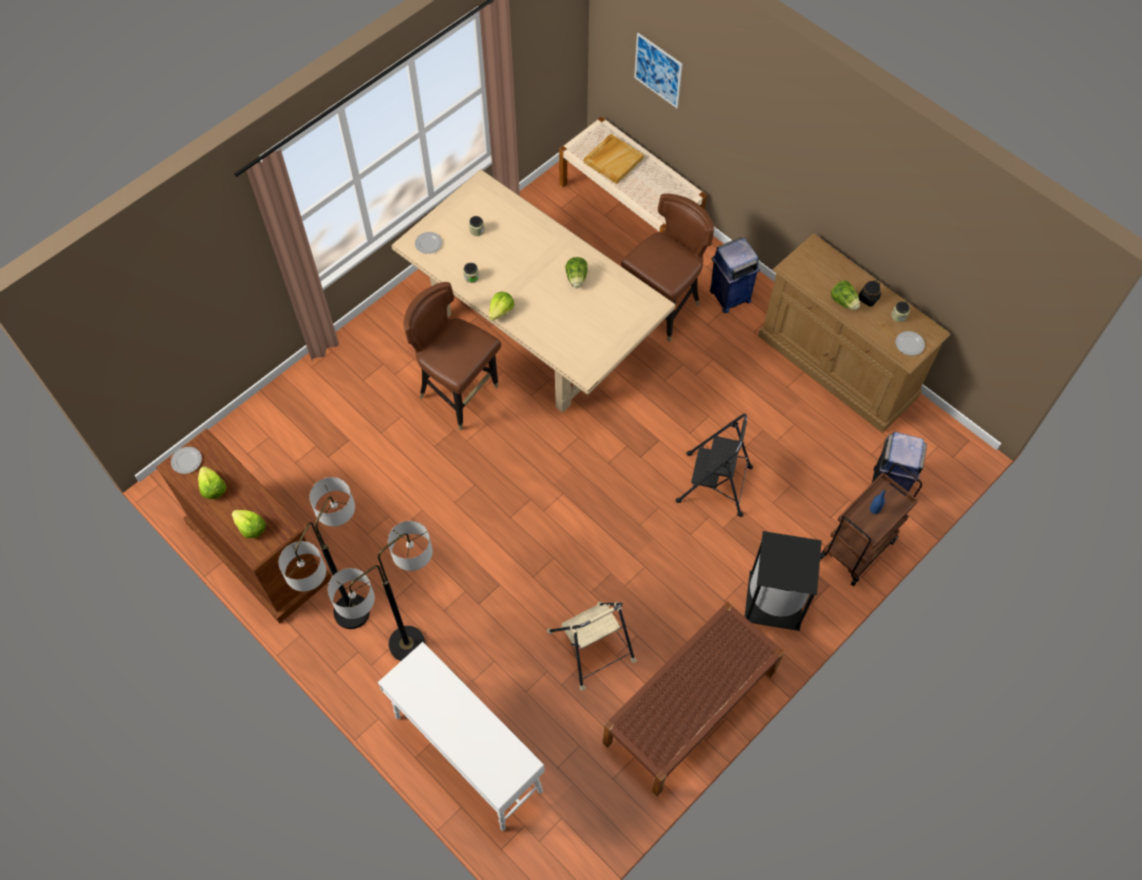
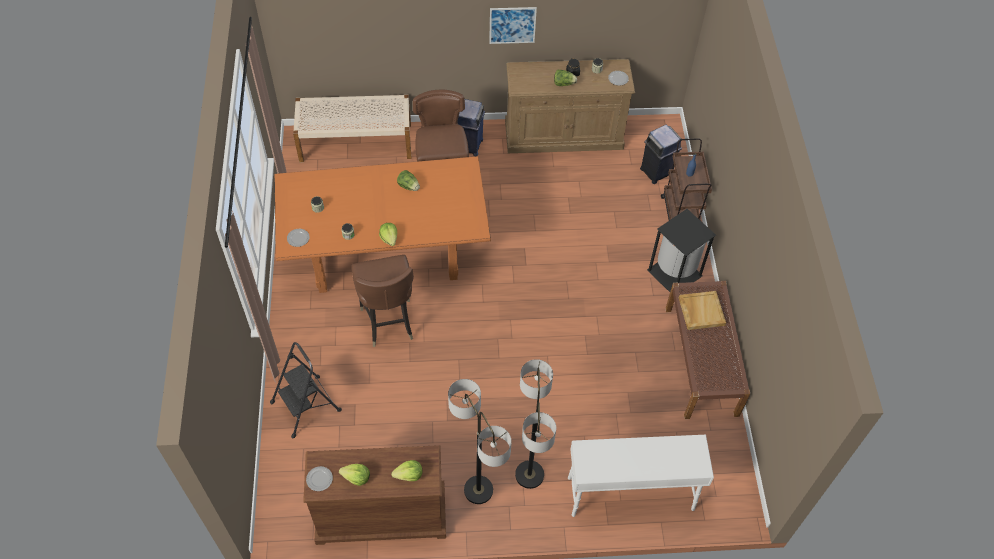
camera: 50 degrees left, 5 degrees down
beige dining table [391,169,676,413] -> orange dining table [275,156,491,293]
brown chair [404,282,501,431] -> brown chair turned 90 degrees counterclockwise [351,255,414,347]
beige step ladder [547,602,637,691] -> none
beige tray [584,134,644,184] -> beige tray moved to [679,291,726,330]
picture [634,33,683,108] -> picture moved to [489,7,537,44]
black step ladder [675,413,753,517] -> black step ladder moved to [270,342,342,438]

